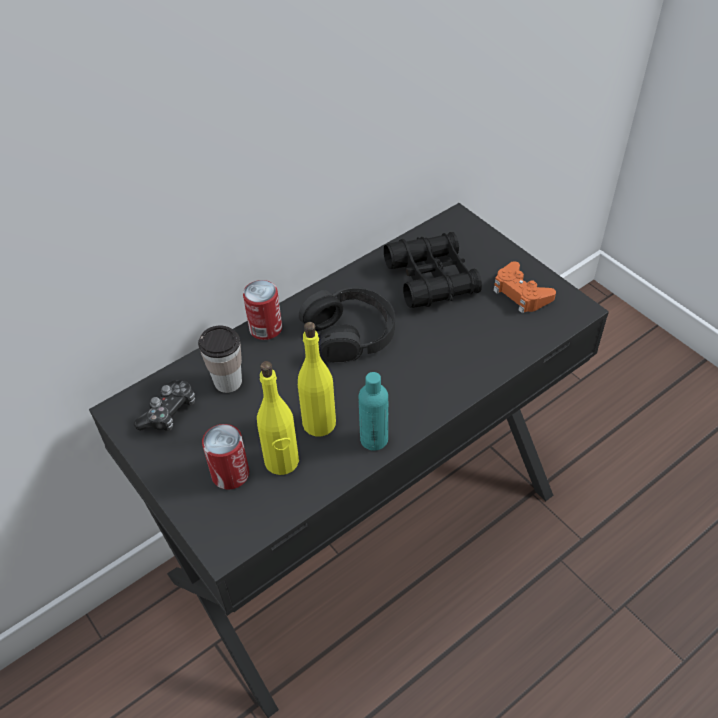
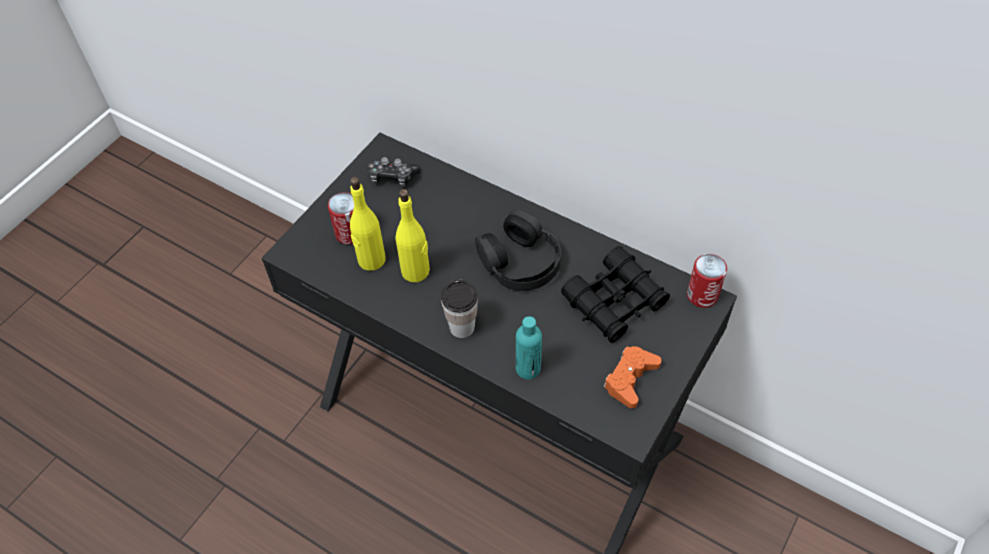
camera: 70 degrees right, 5 degrees up
cup [198,325,242,393] -> cup moved to [441,280,478,338]
can [243,280,282,340] -> can moved to [687,254,727,308]
turquoise bottle [359,372,388,451] -> turquoise bottle moved to [516,316,542,379]

